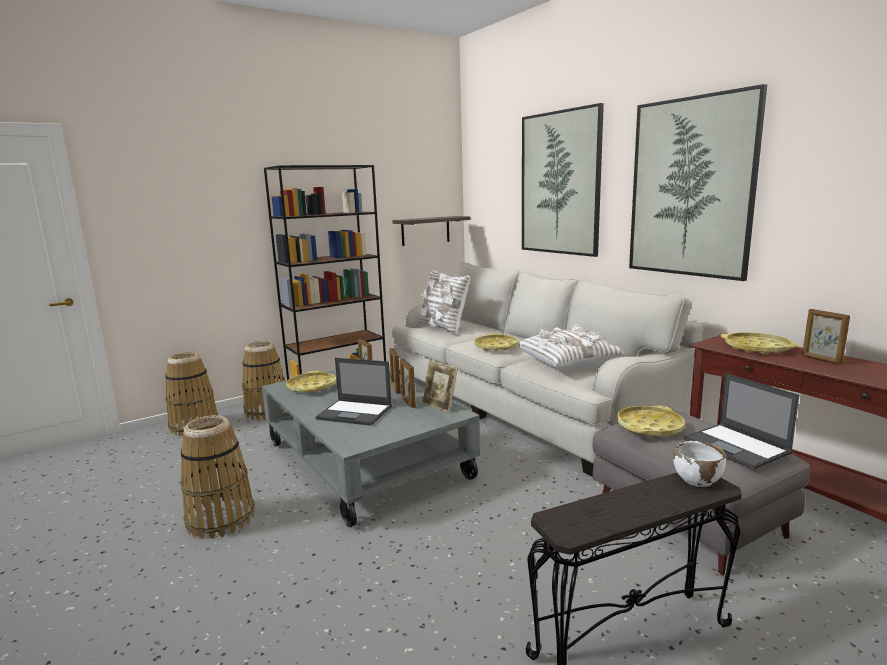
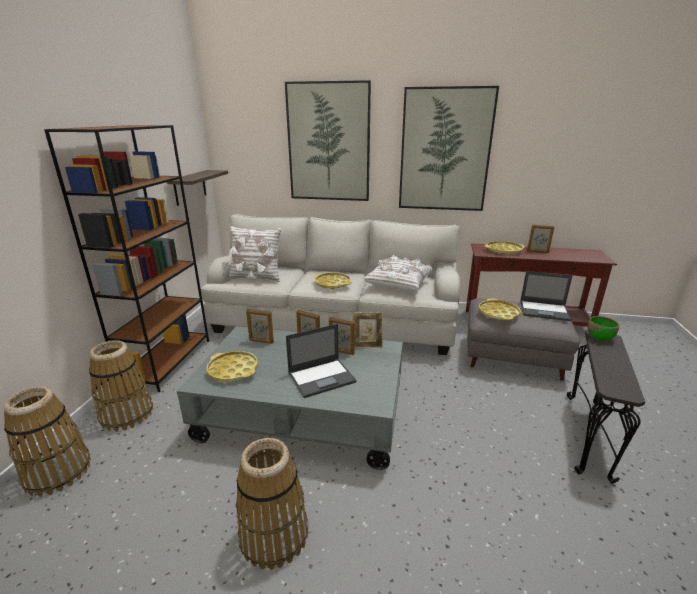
camera: 45 degrees left, 10 degrees up
white bowl [673,441,726,487] -> green bowl [587,316,619,341]

